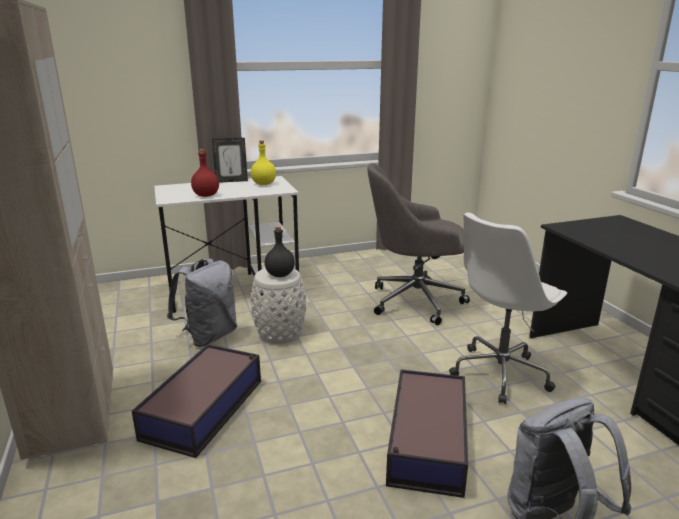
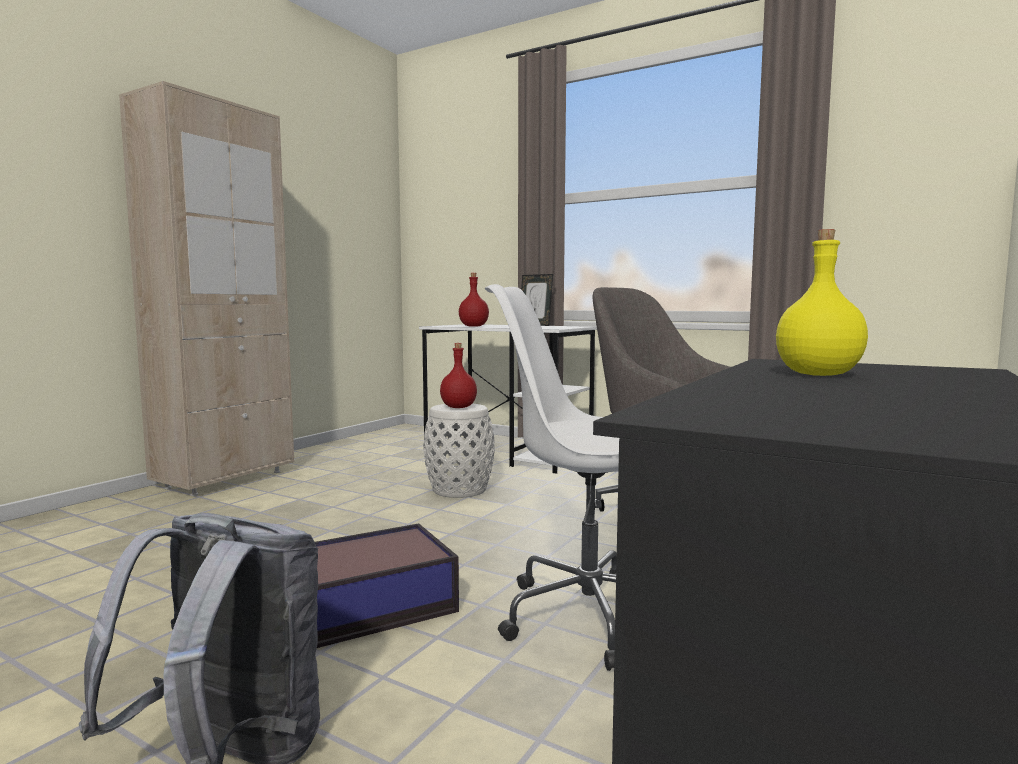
camera: 50 degrees right, 15 degrees down
storage box [132,344,261,458] -> none
grey backpack [167,259,237,347] -> none
yellow bottle [251,140,276,185] -> yellow bottle moved to [776,229,868,376]
black bottle [265,226,295,277] -> red bottle [440,343,477,408]

